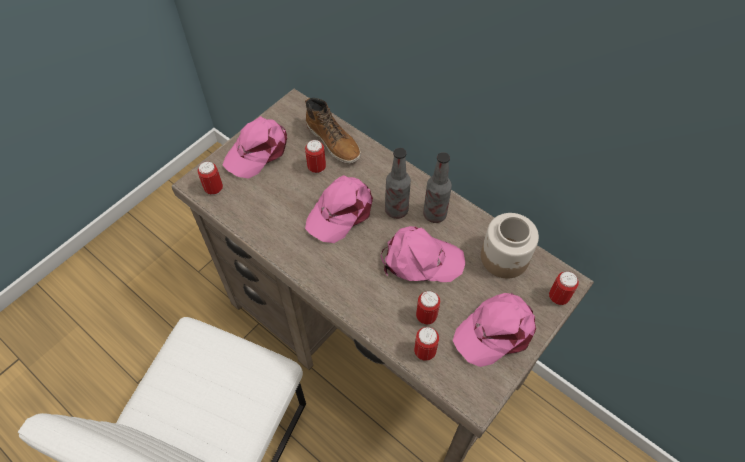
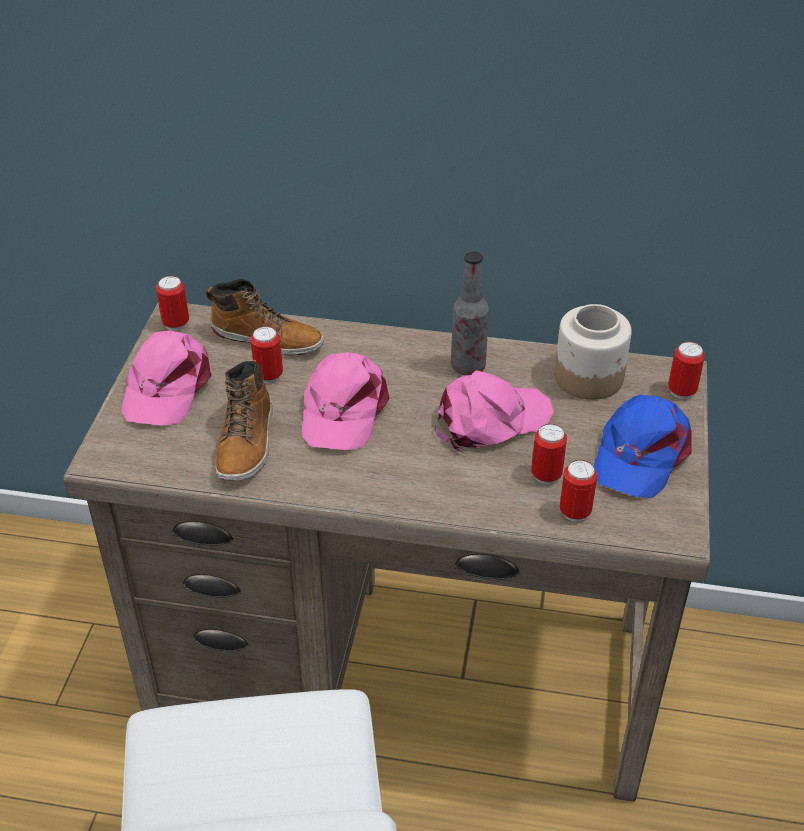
camera: 30 degrees left, 15 degrees down
can [197,161,223,195] -> can moved to [156,276,189,330]
bottle [385,148,411,219] -> none
pink cap [453,293,536,367] -> blue cap [594,395,692,498]
none -> boot [216,361,273,481]

